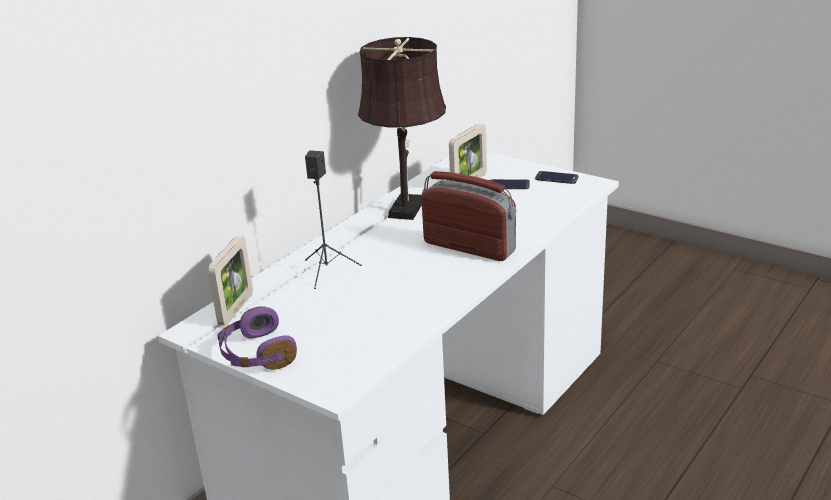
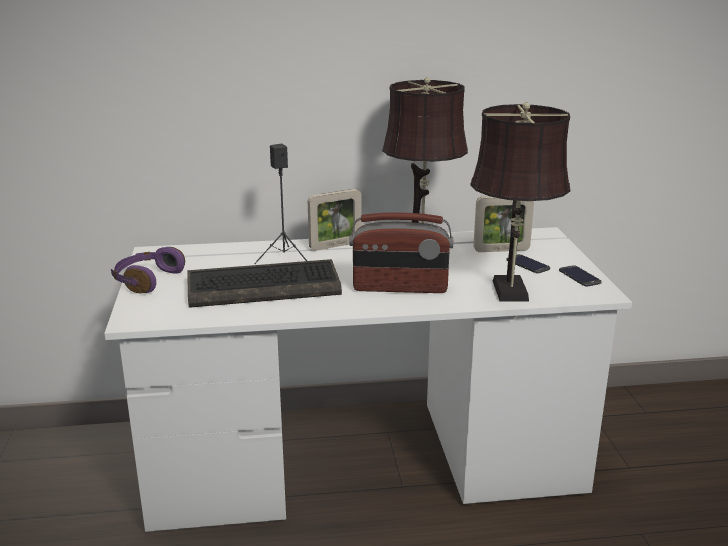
camera: 45 degrees right, 5 degrees down
picture frame [208,236,253,326] -> picture frame moved to [308,189,362,251]
radio [421,171,516,261] -> radio turned 105 degrees clockwise [349,212,453,293]
none -> keyboard [187,259,342,308]
none -> brown table lamp [470,102,570,301]

